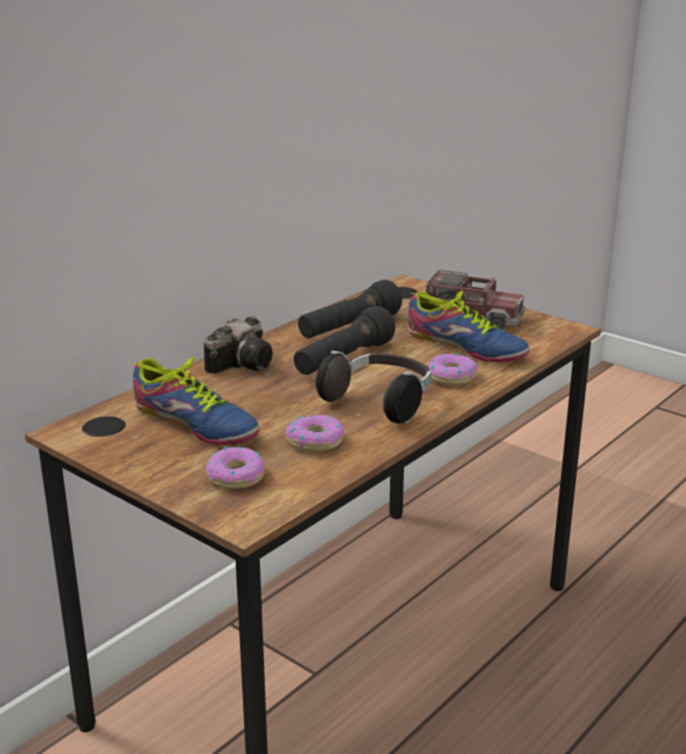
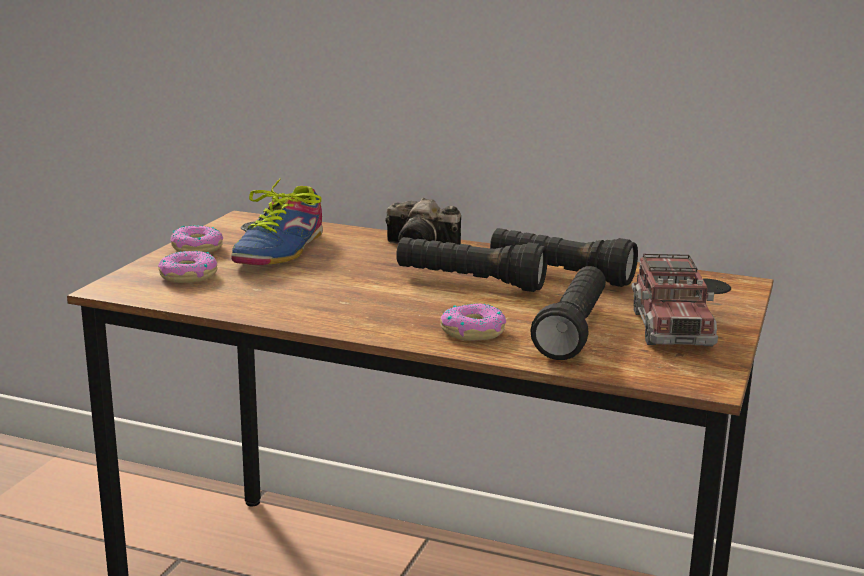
camera: 70 degrees right, 5 degrees down
donut [285,415,344,452] -> donut moved to [171,225,223,253]
headphones [316,351,431,424] -> none
shoe [408,290,530,362] -> black flashlight [530,266,606,360]

